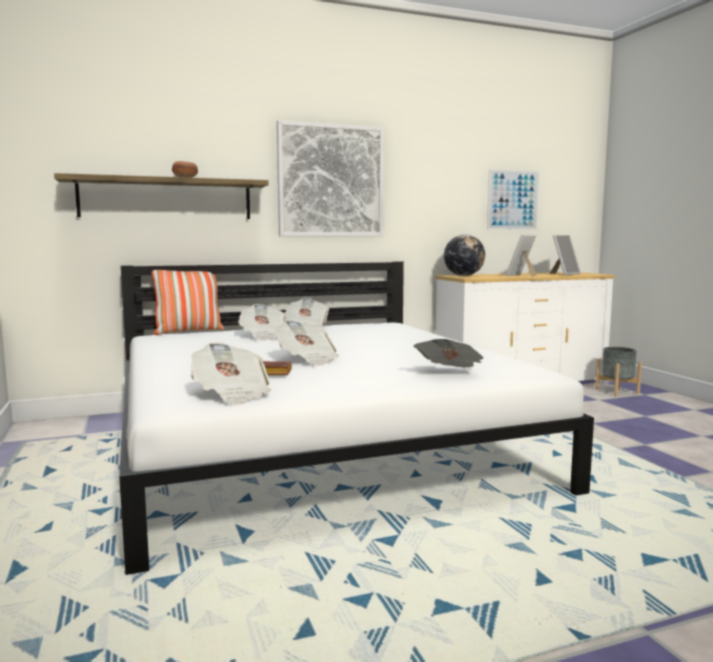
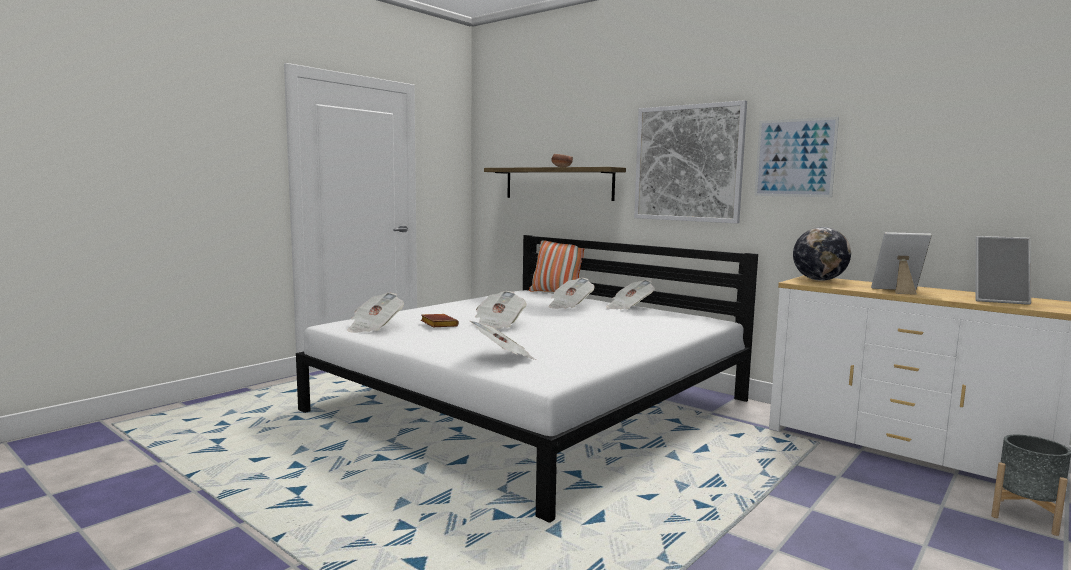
camera: 60 degrees right, 0 degrees up
picture [487,169,539,230] -> picture moved to [755,117,839,197]

